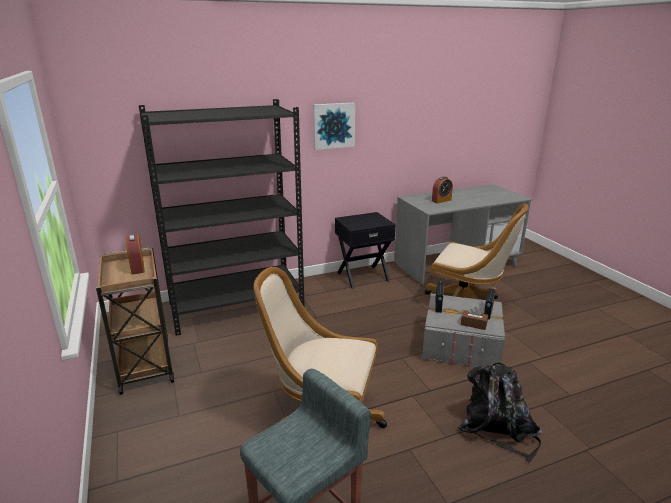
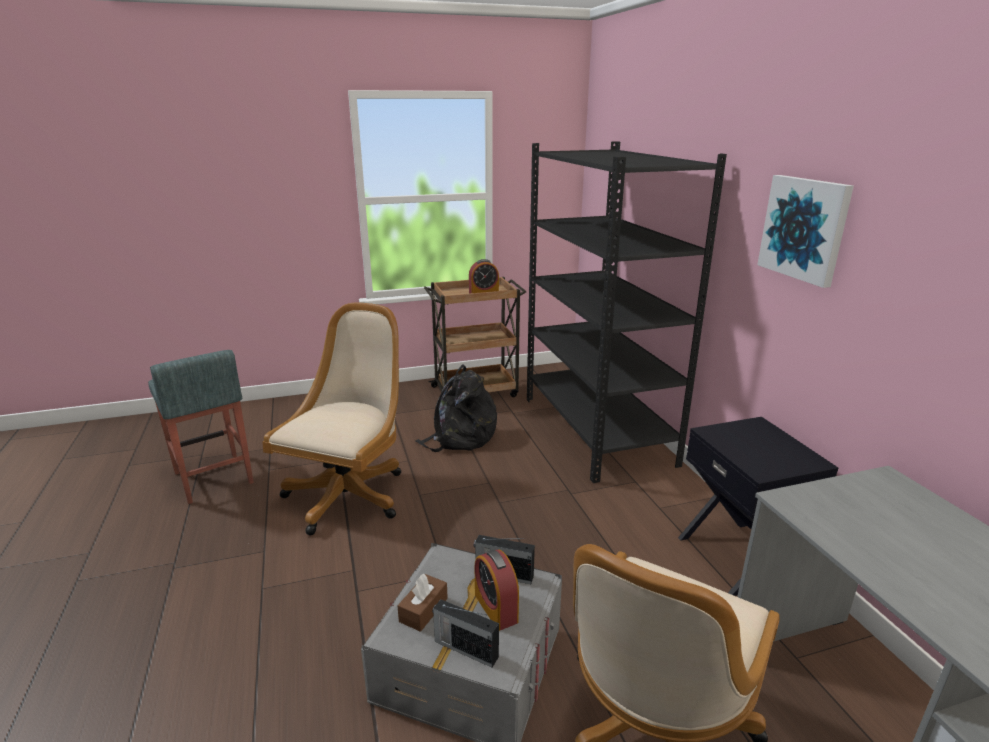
camera: 95 degrees right, 0 degrees up
alarm clock [432,176,453,203] -> alarm clock moved to [475,550,519,631]
black backpack [458,362,543,463] -> black backpack moved to [416,364,497,452]

